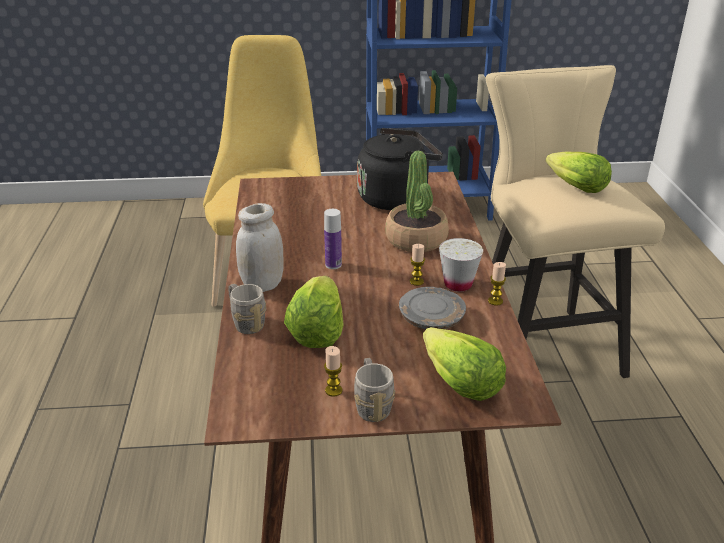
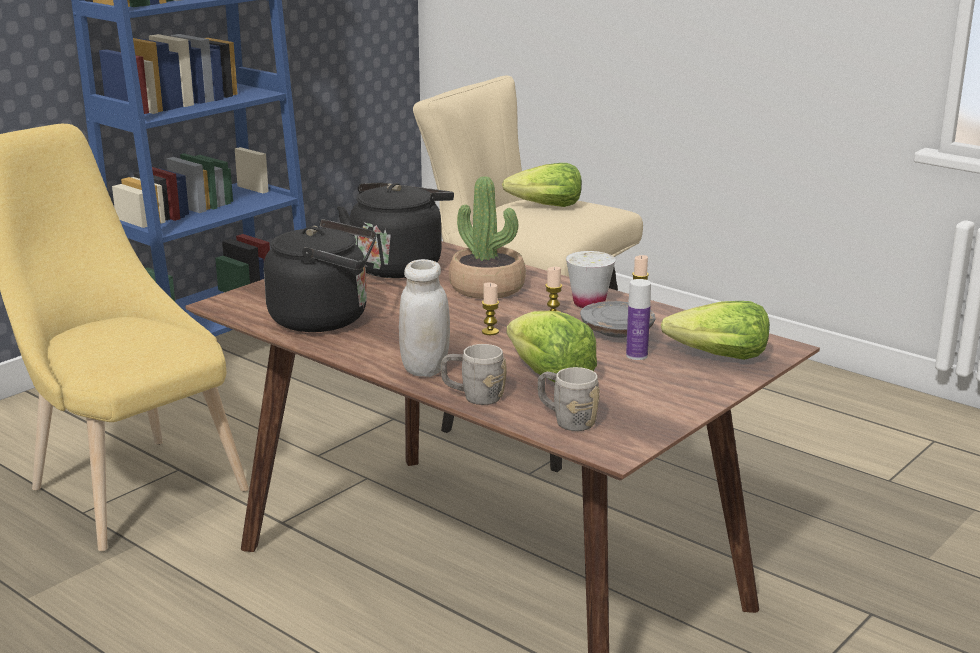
camera: 45 degrees left, 10 degrees down
bottle [324,209,342,269] -> bottle moved to [626,279,651,360]
candle [324,346,343,397] -> candle moved to [482,283,499,335]
grey mug [354,358,395,422] -> grey mug moved to [537,367,600,431]
none -> black kettle [264,219,376,332]

